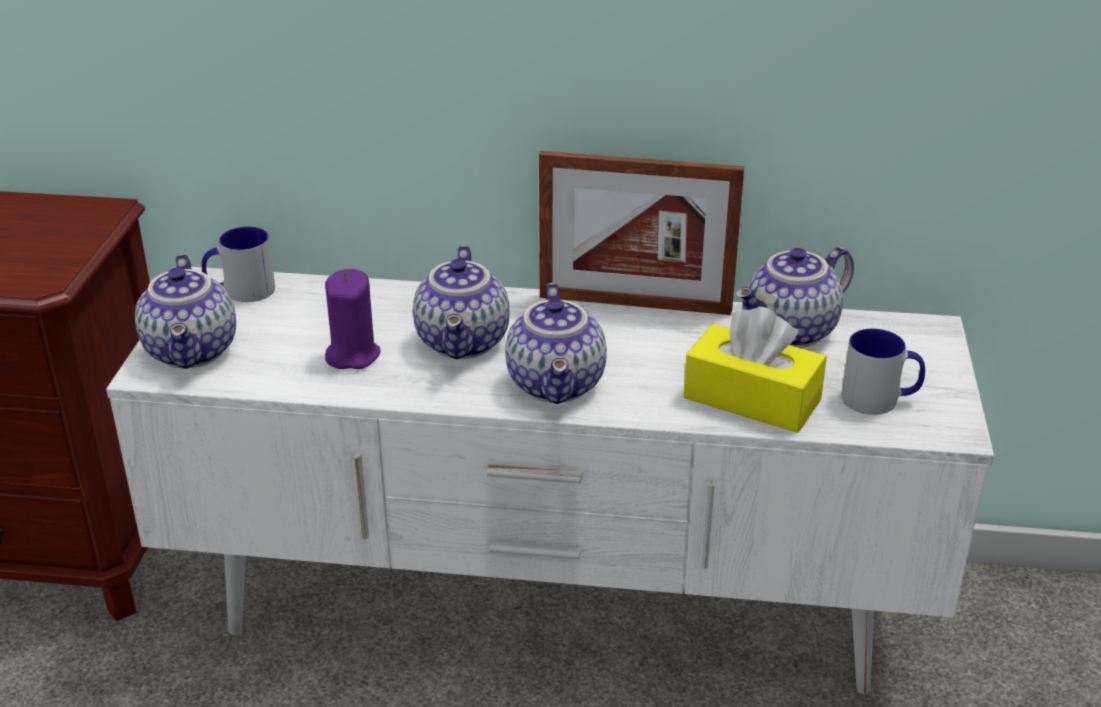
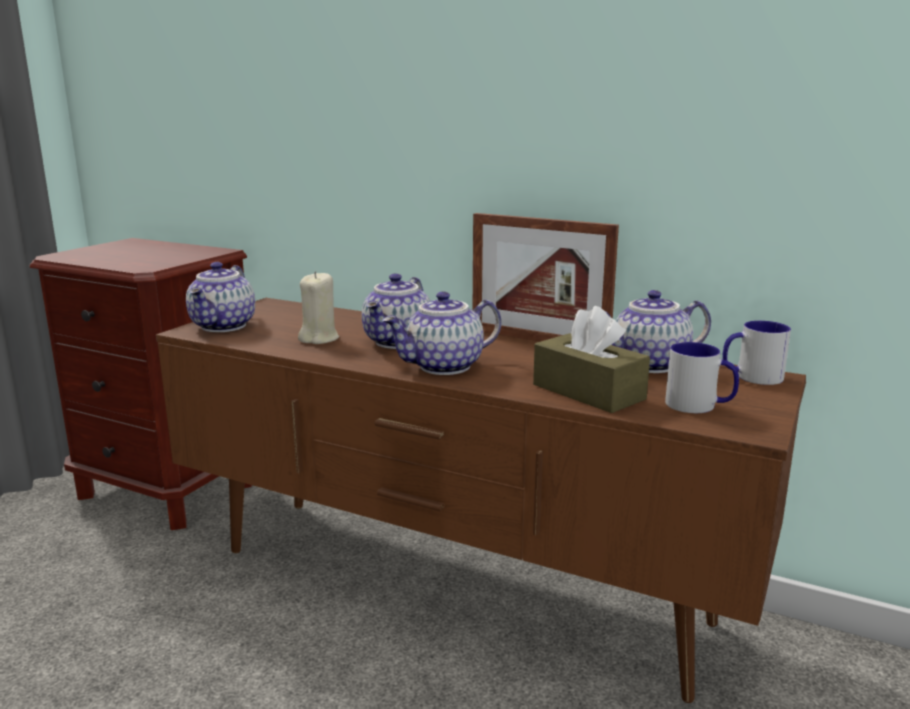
camera: 20 degrees right, 15 degrees down
white tv stand [106,267,994,694] -> brown tv stand [156,298,806,703]
mug [202,227,275,302] -> mug moved to [722,321,791,385]
purple candle [325,269,381,369] -> beige candle [298,271,339,344]
teapot [505,283,607,404] -> teapot turned 45 degrees clockwise [382,291,501,375]
yellow tissue box [684,307,827,433] -> brown tissue box [533,306,650,413]

